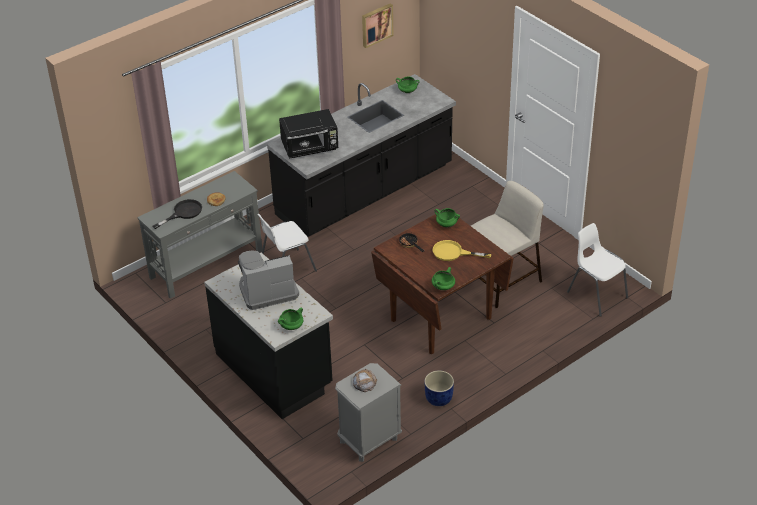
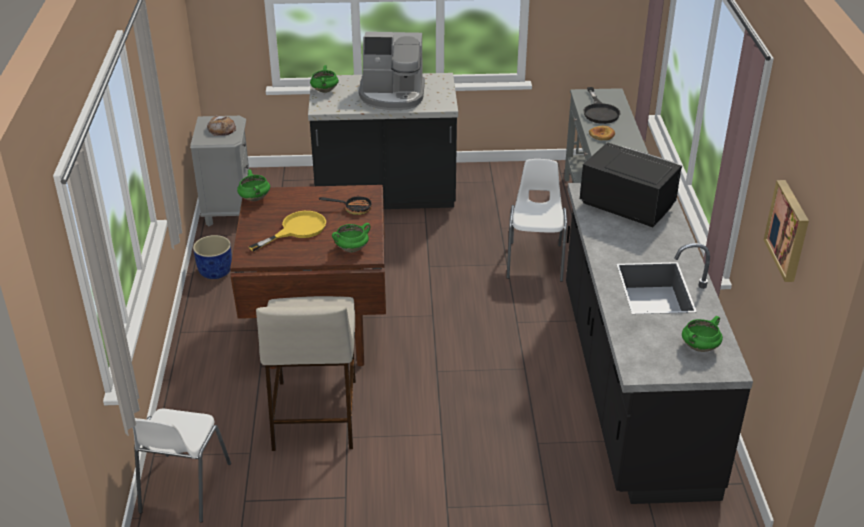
camera: 125 degrees right, 5 degrees down
coffee machine [238,250,299,310] -> coffee machine turned 75 degrees clockwise [359,32,425,110]
black microwave [279,109,338,159] -> black microwave turned 105 degrees clockwise [580,142,682,227]
white chair [567,223,628,317] -> white chair turned 105 degrees clockwise [133,409,231,523]

